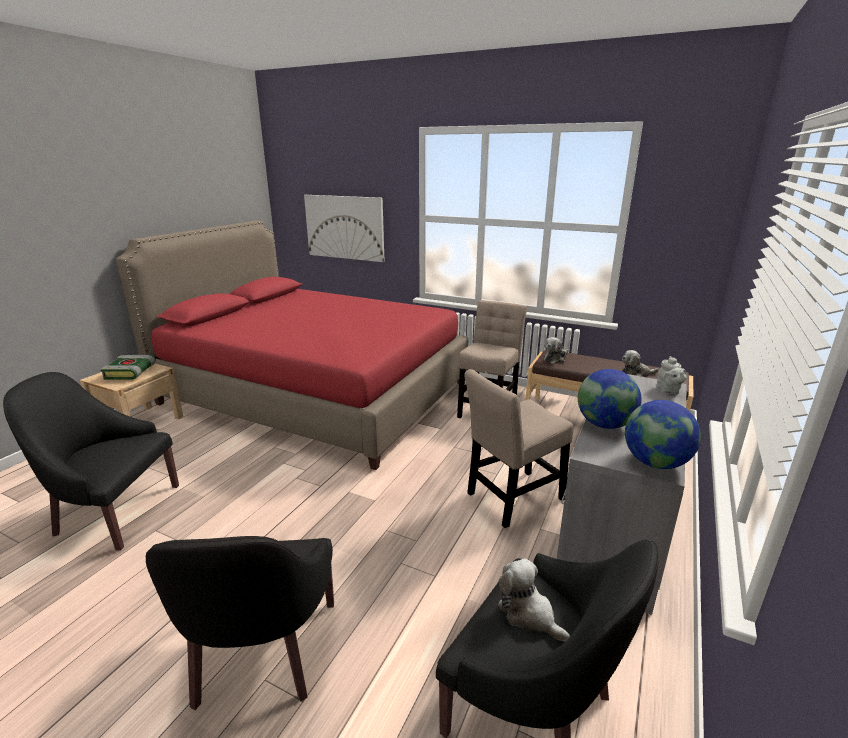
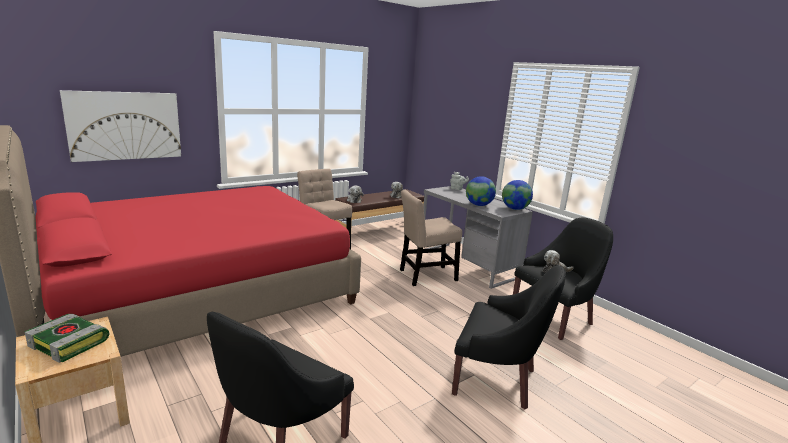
camera: 65 degrees left, 5 degrees down
beige chair [464,369,573,528] -> beige chair turned 75 degrees clockwise [400,190,462,286]

